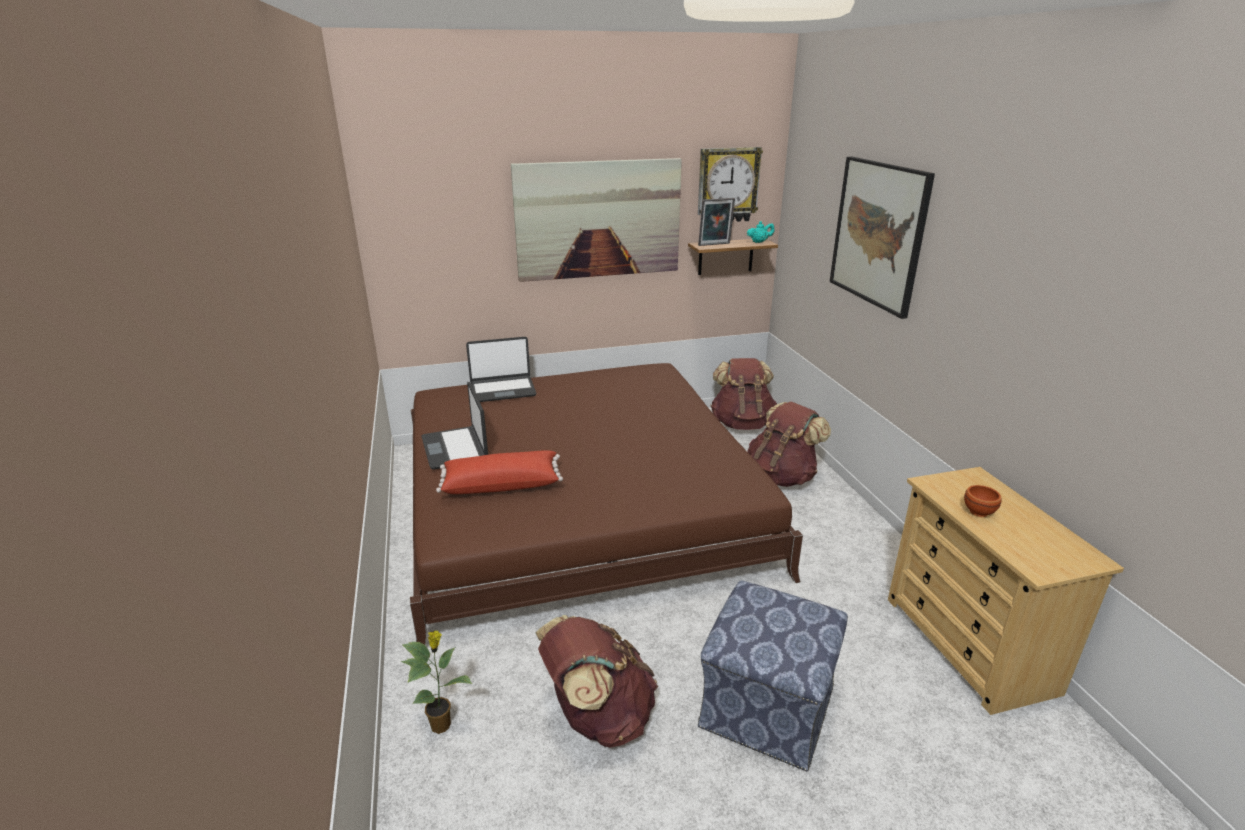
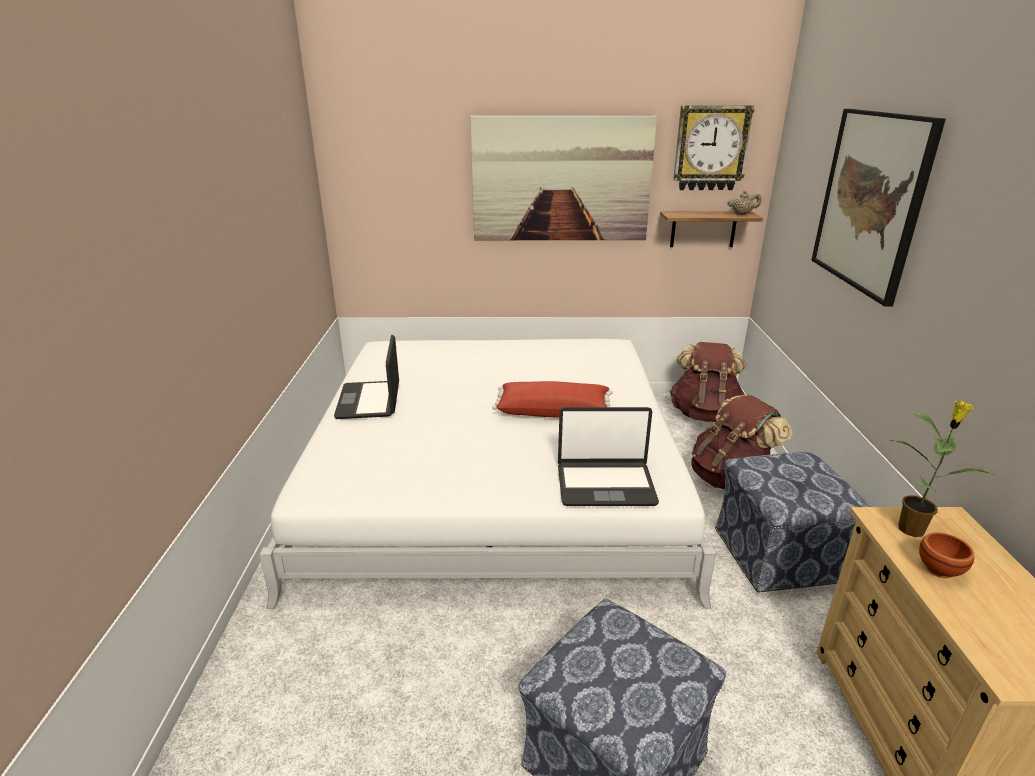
camera: 15 degrees right, 0 degrees up
potted plant [401,630,473,734] -> potted plant moved to [889,400,996,537]
brown bed [410,363,803,645] -> white bed [259,339,716,609]
red pillow [436,450,563,494] -> red pillow moved to [492,381,613,418]
laptop [466,337,536,402] -> laptop moved to [558,407,659,506]
brown backpack [536,615,658,748] -> none
picture frame [698,198,735,246] -> none
turquoise teapot [747,221,775,243] -> beige teapot [727,190,761,215]
none -> ottoman [715,452,871,592]

